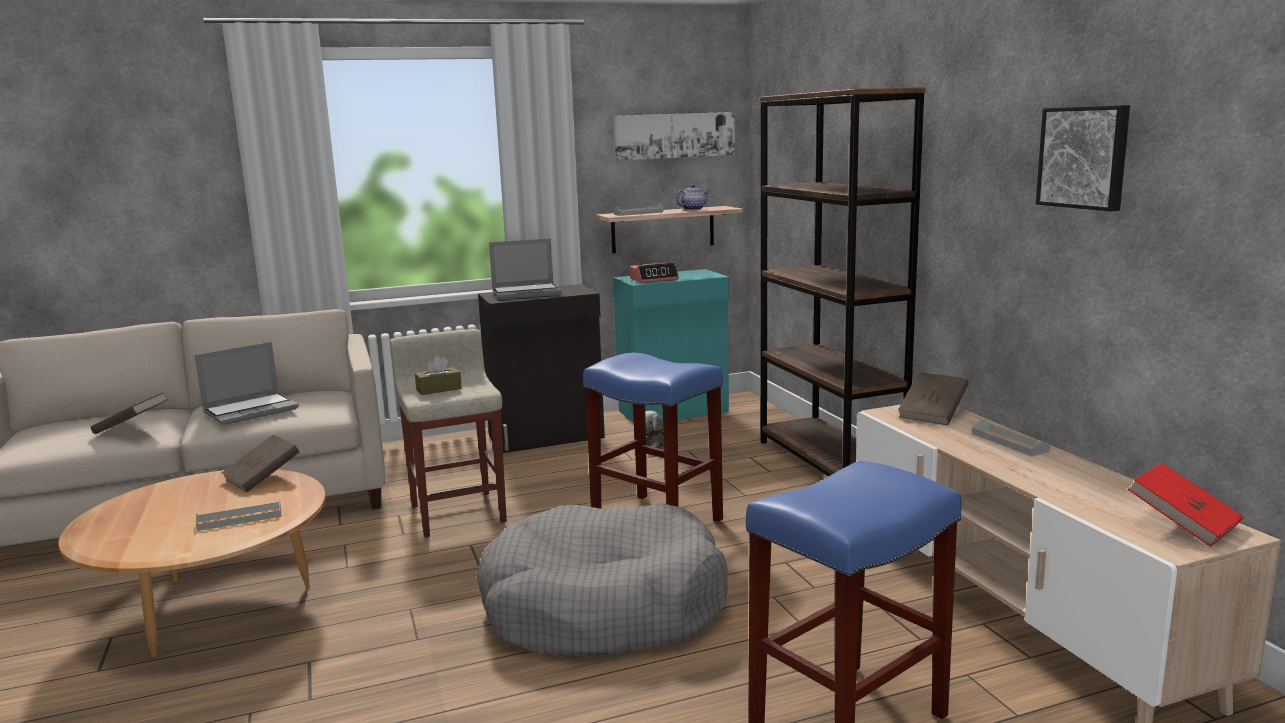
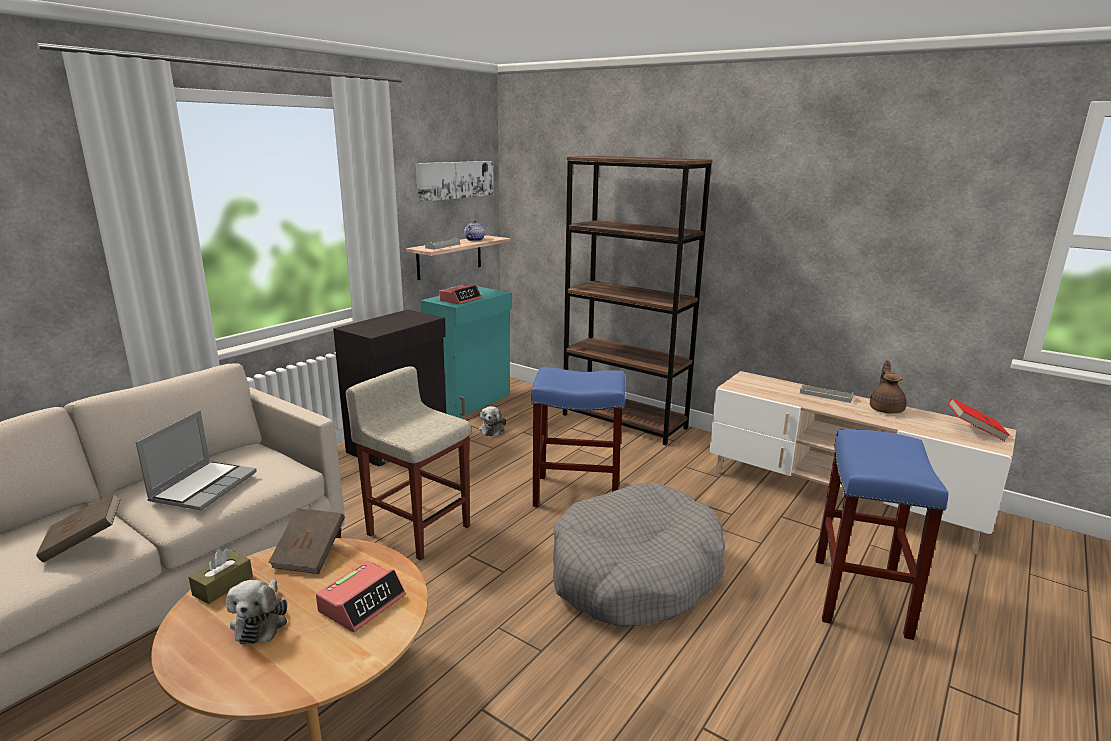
camera: 35 degrees left, 5 degrees up
grey tray [196,500,282,531] -> alarm clock [316,561,406,632]
brown tissue box [415,356,462,395] -> brown tissue box moved to [189,548,253,604]
laptop [489,238,562,300] -> none
brown book [898,372,969,425] -> none
picture [1036,105,1130,211] -> none
none -> plush toy [226,579,287,644]
none -> brown teapot [870,360,906,414]

